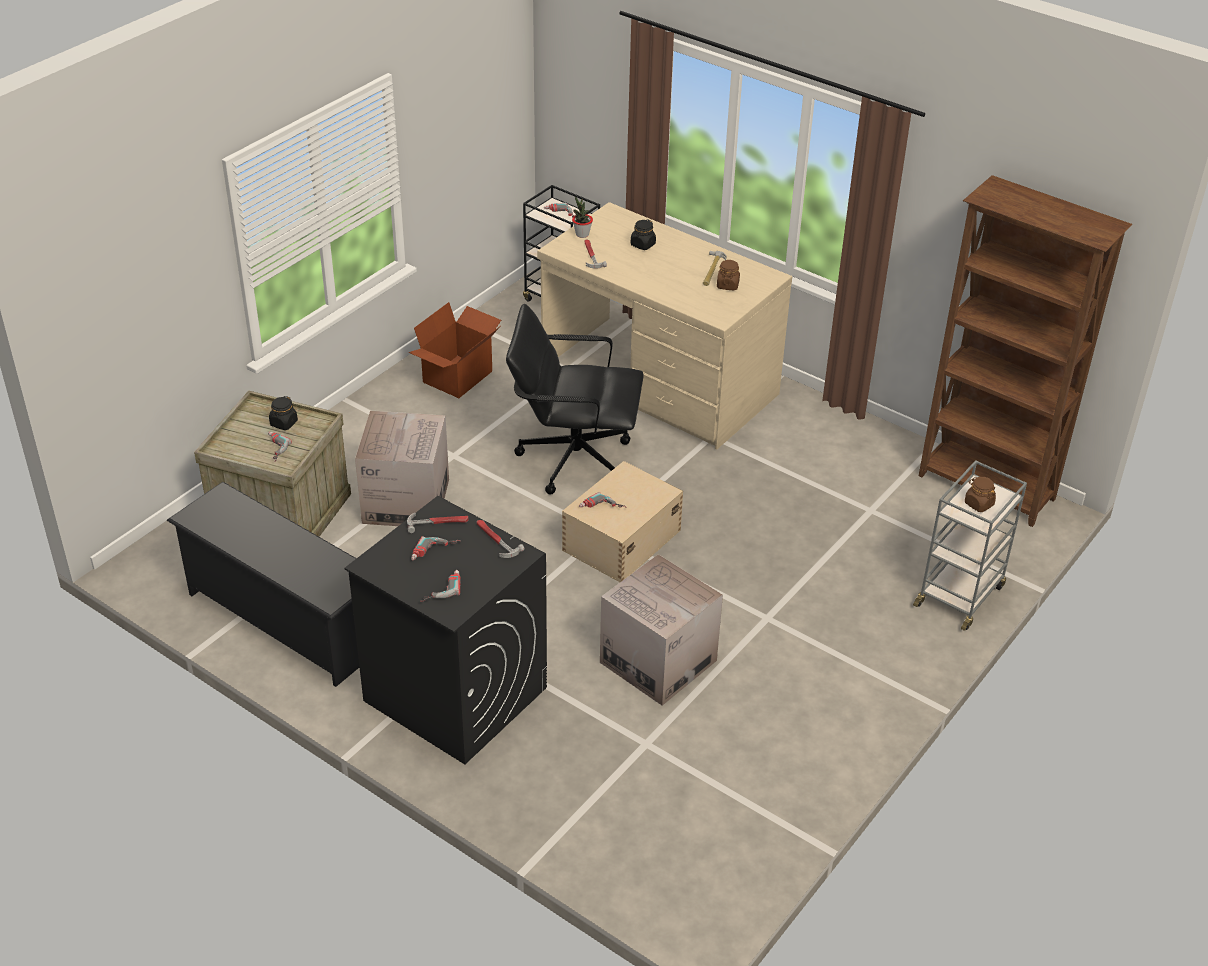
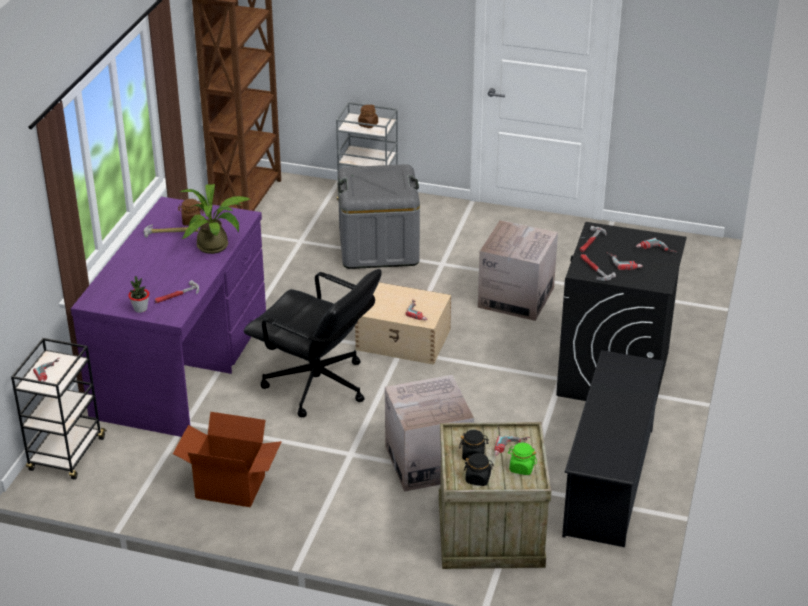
camera: 110 degrees left, 5 degrees down
black office chair [506,304,644,495] -> black office chair turned 45 degrees counterclockwise [244,269,382,417]
beige desk [537,202,792,450] -> purple desk [71,197,266,437]
black jar [631,219,656,250] -> black jar moved to [464,453,494,486]
none -> potted plant [180,184,252,254]
none -> grey storage box [338,164,420,269]
none -> green jar [508,443,537,475]

